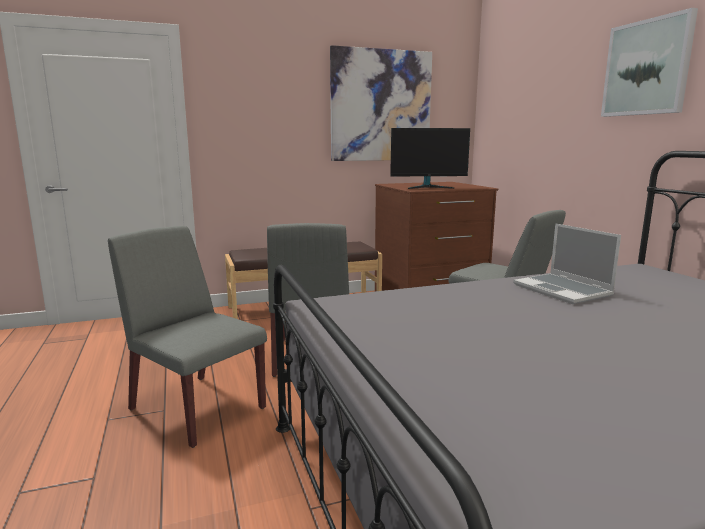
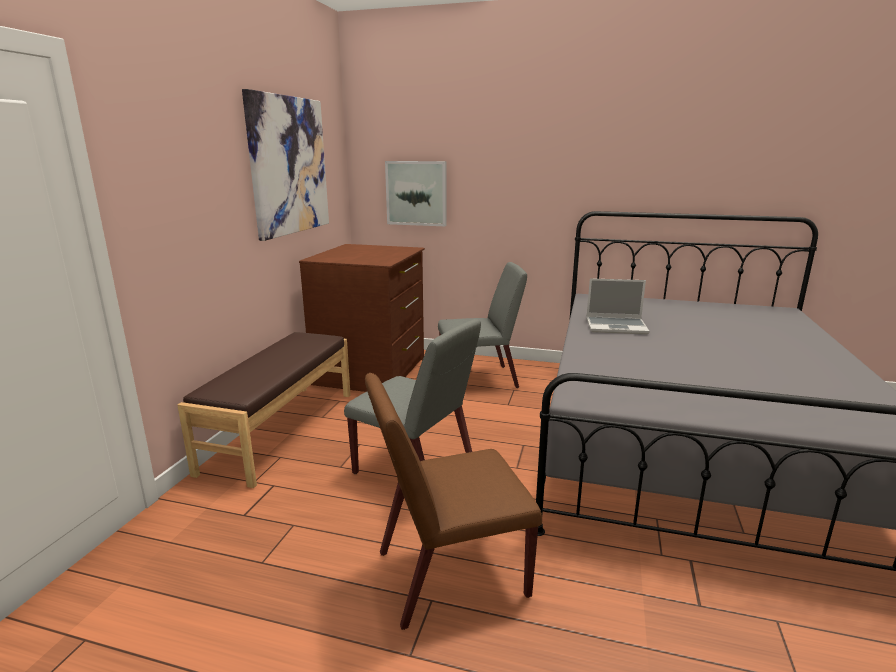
camera: 55 degrees left, 5 degrees up
grey chair [108,226,267,448] -> brown chair [365,373,542,630]
monitor [390,128,470,189] -> none
picture [601,8,698,117] -> picture moved to [385,161,446,226]

